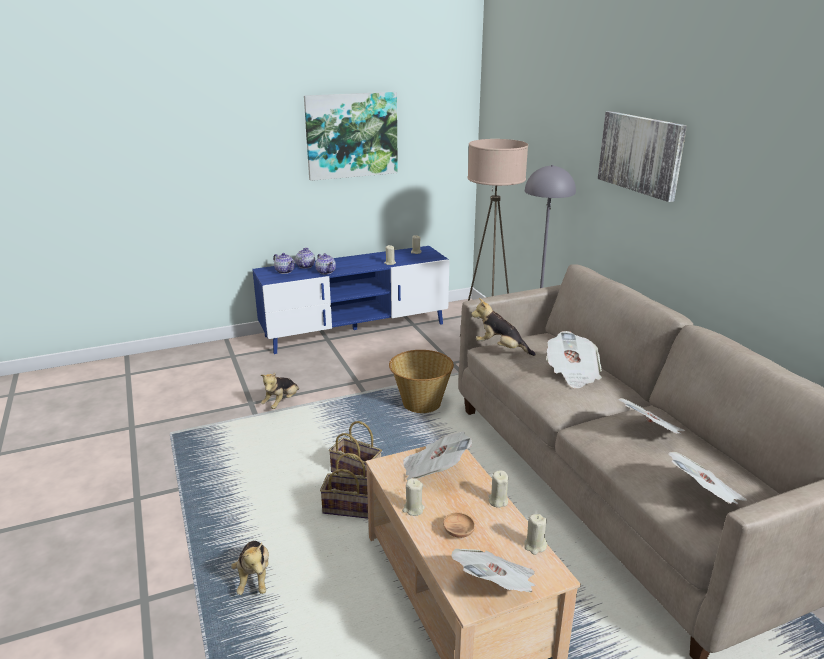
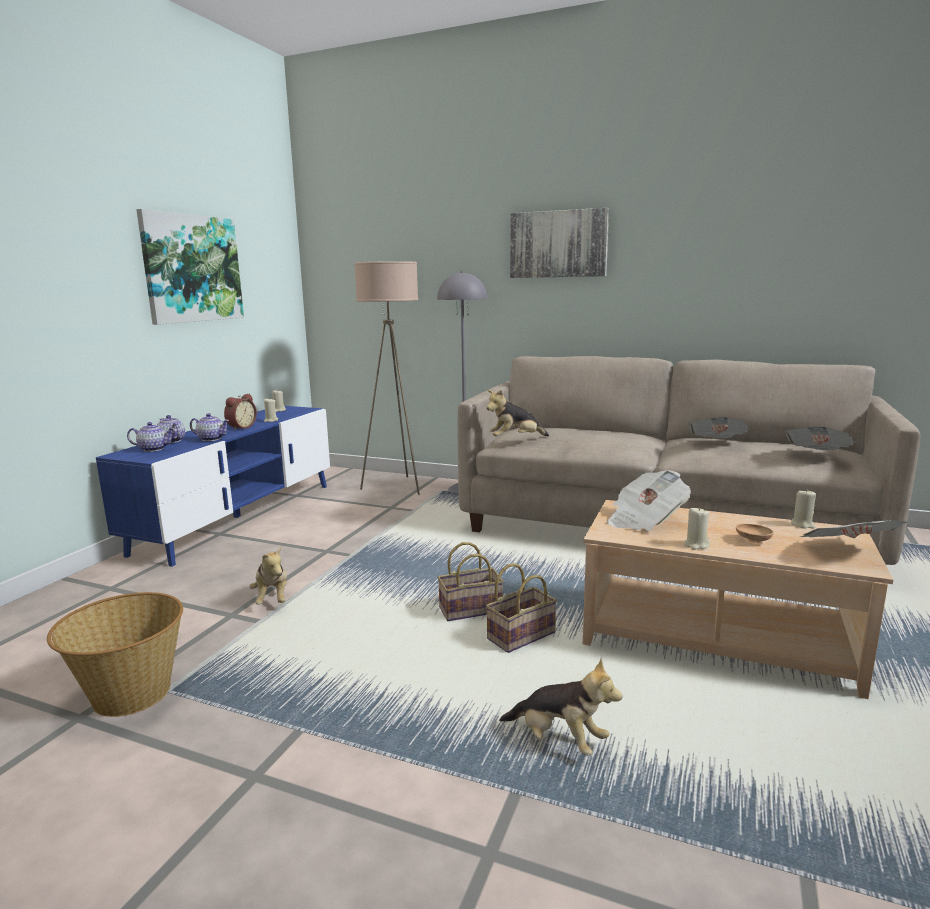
camera: 45 degrees left, 10 degrees down
basket [389,350,454,413] -> basket moved to [47,592,183,717]
beige candle [489,470,508,508] -> none
newspaper [546,331,602,389] -> none
none -> alarm clock [224,393,257,430]

